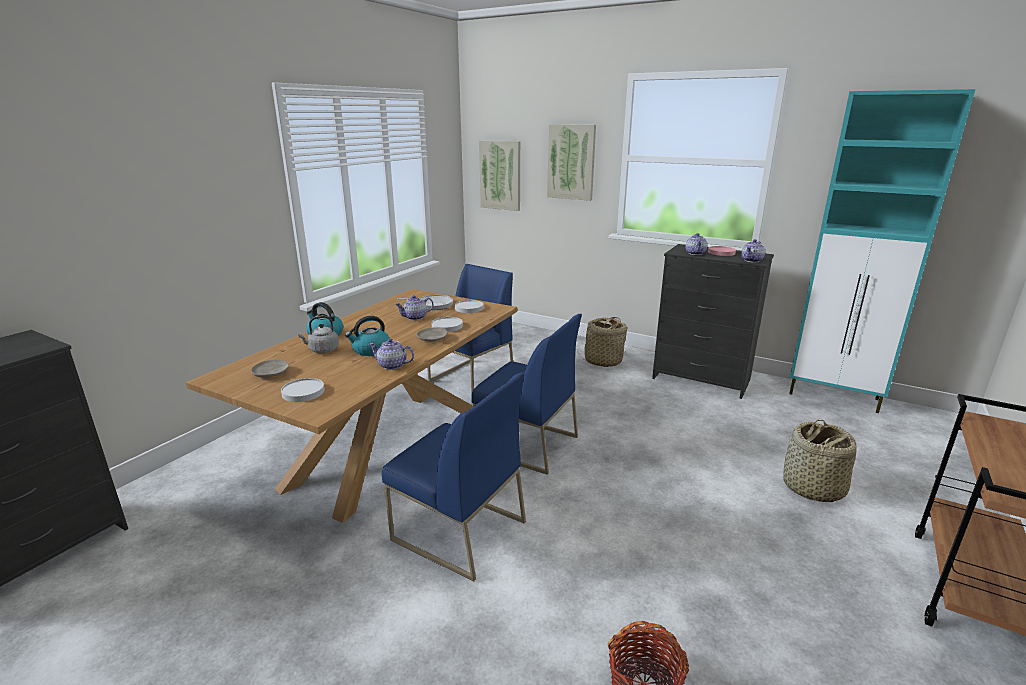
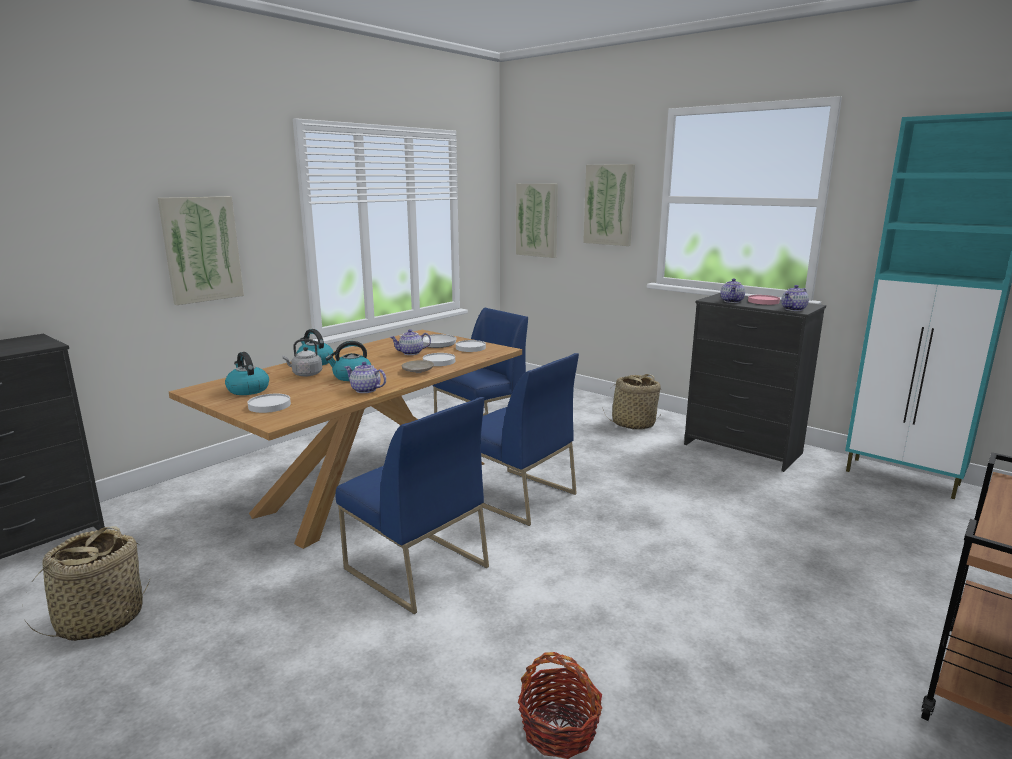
camera: 10 degrees right, 5 degrees down
beige plate [251,359,289,377] -> kettle [225,352,269,395]
basket [783,419,857,502] -> basket moved to [22,526,150,641]
none -> picture [158,196,244,305]

